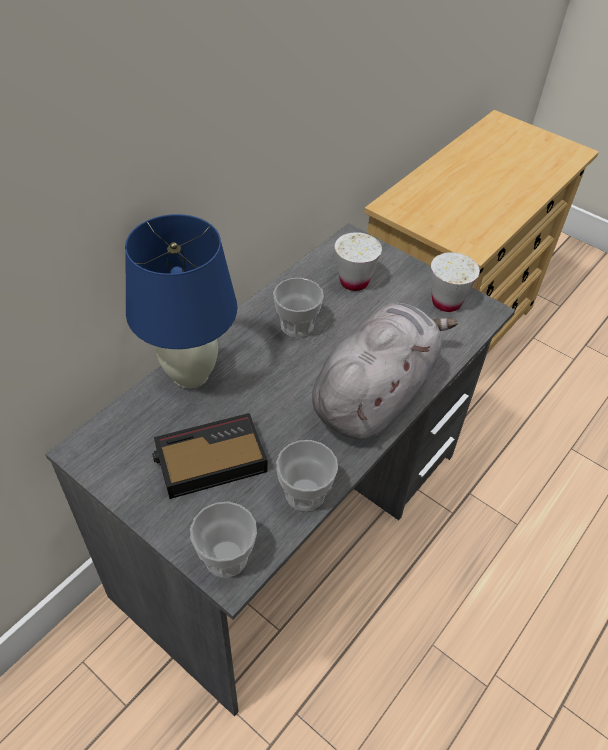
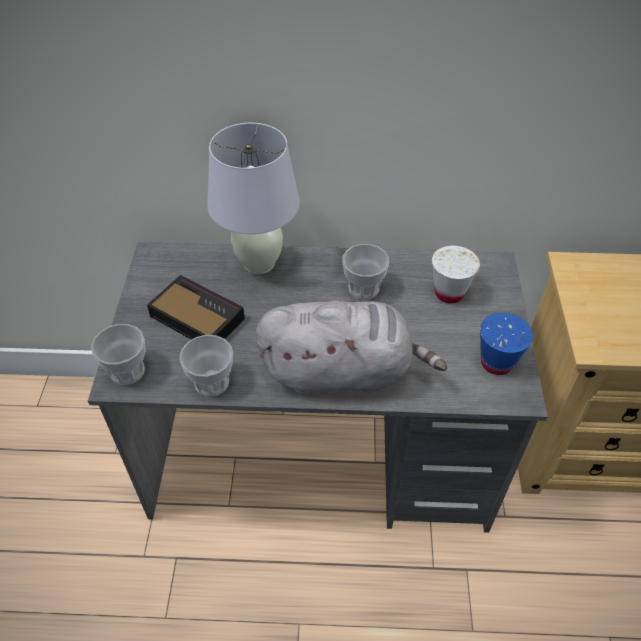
camera: 55 degrees right, 0 degrees up
blue table lamp [125,214,237,389] -> white table lamp [207,123,300,274]
white cup [431,252,480,312] -> blue cup [480,313,533,375]

